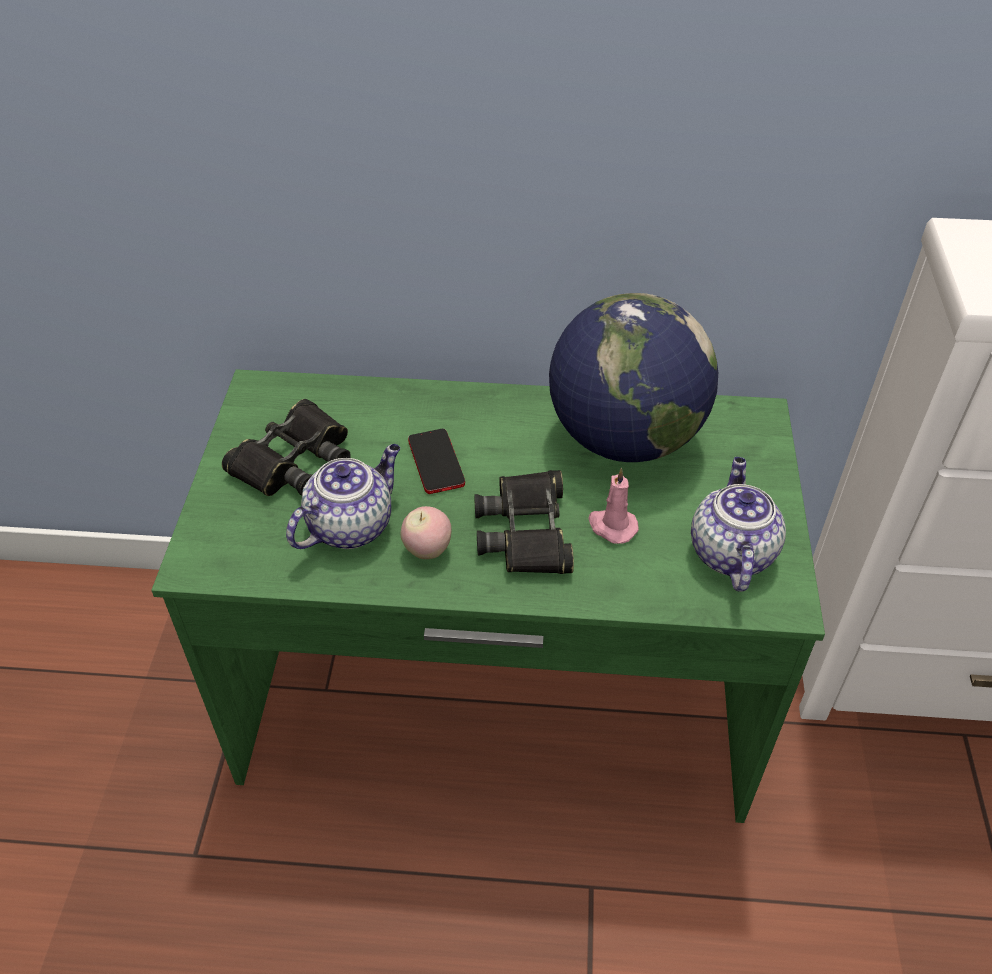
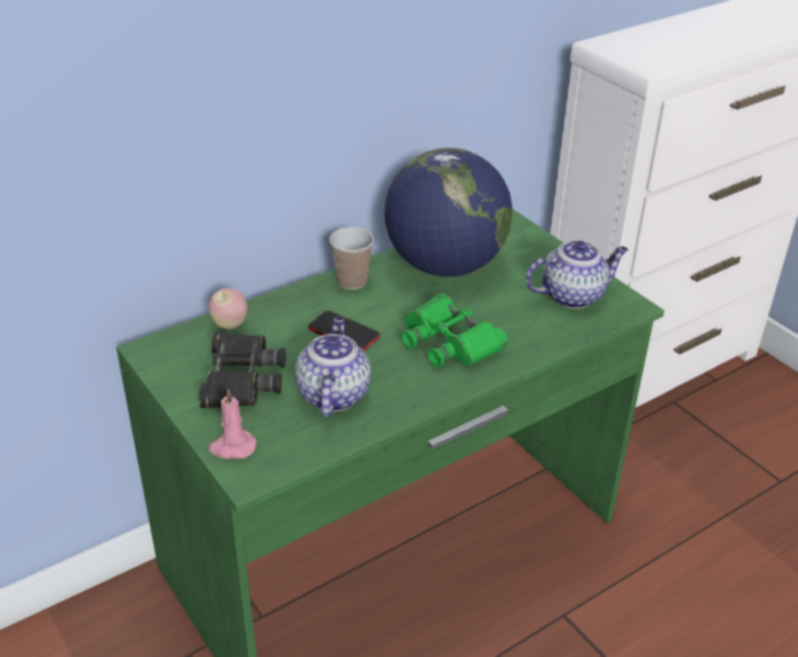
camera: 40 degrees left, 10 degrees down
apple [400,506,451,559] -> apple moved to [208,288,248,330]
black binoculars [474,470,574,574] -> green binoculars [401,293,508,367]
pink candle [588,468,639,544] -> pink candle moved to [208,388,256,459]
teapot [691,457,786,592] -> teapot turned 105 degrees clockwise [526,241,628,309]
none -> cup [329,227,374,290]

